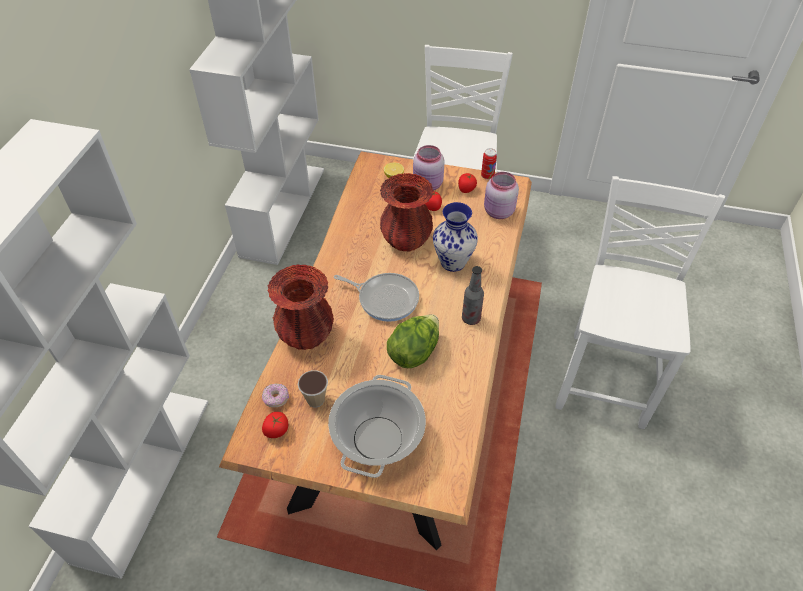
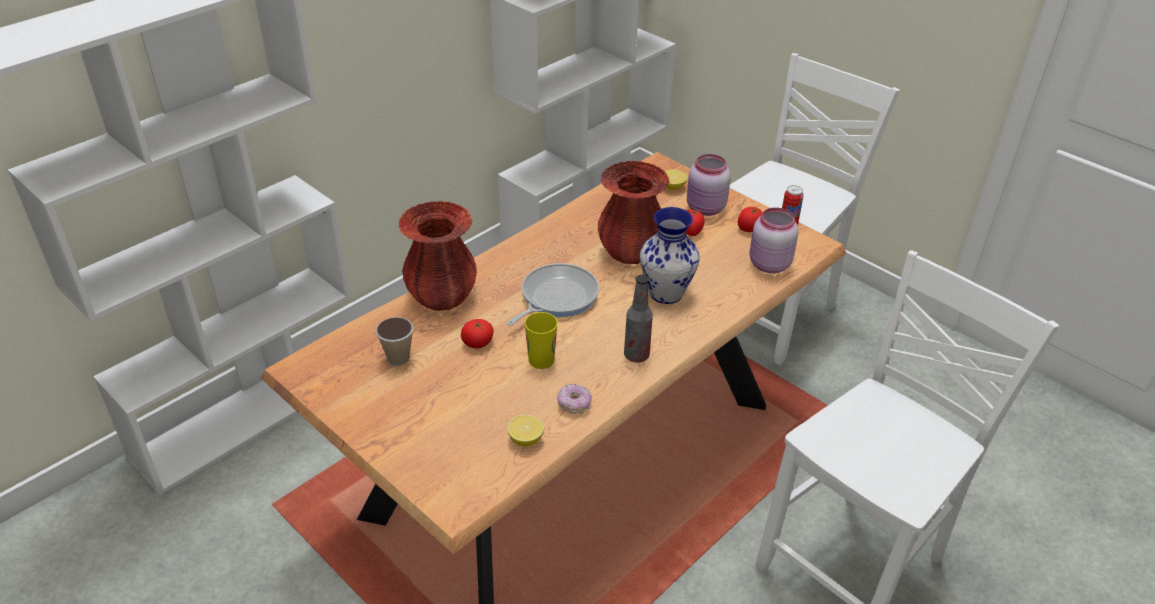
camera: 30 degrees right, 10 degrees down
donut [262,383,289,408] -> donut moved to [557,384,592,414]
tomato [262,412,288,438] -> tomato moved to [461,319,493,348]
cooking pot [328,375,426,478] -> none
frying pan [334,273,419,322] -> frying pan turned 105 degrees counterclockwise [507,263,599,326]
lettuce [387,314,439,368] -> cup [525,312,558,369]
none -> lemon [507,415,544,446]

